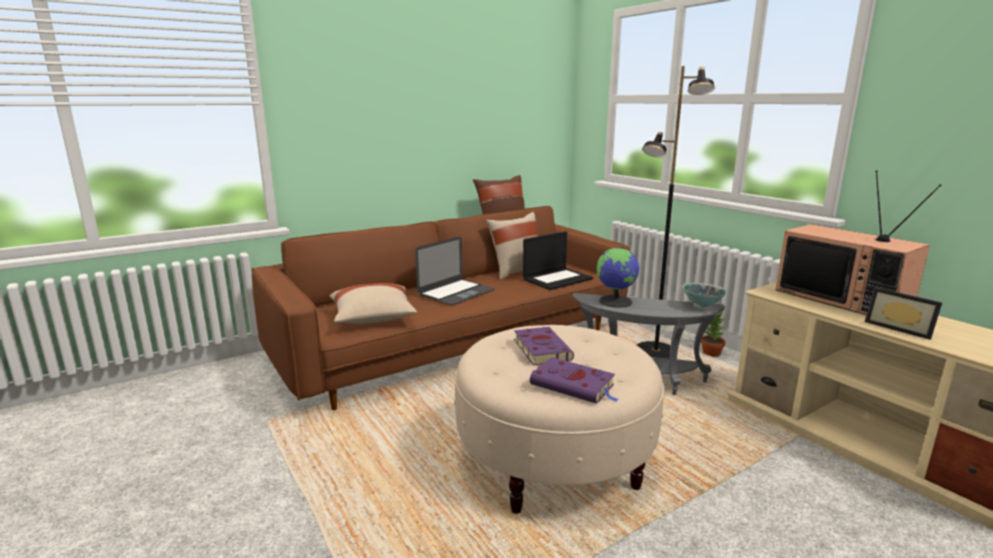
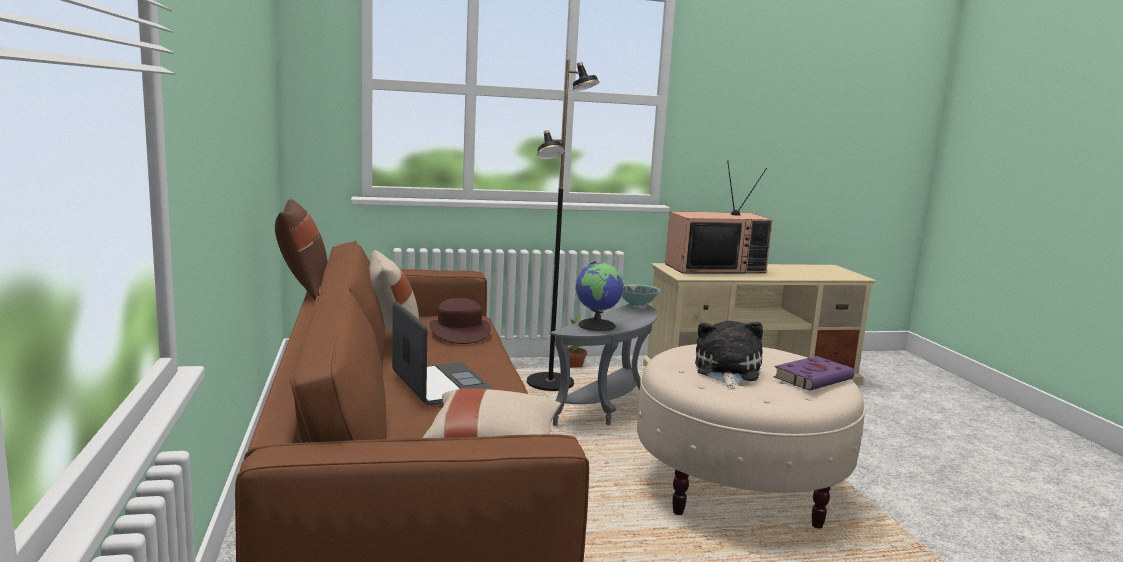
camera: 70 degrees left, 5 degrees down
purple book [514,327,574,365] -> plush toy [695,321,763,389]
laptop [523,231,593,290] -> brown hat [429,298,491,344]
picture frame [865,287,942,340] -> none

